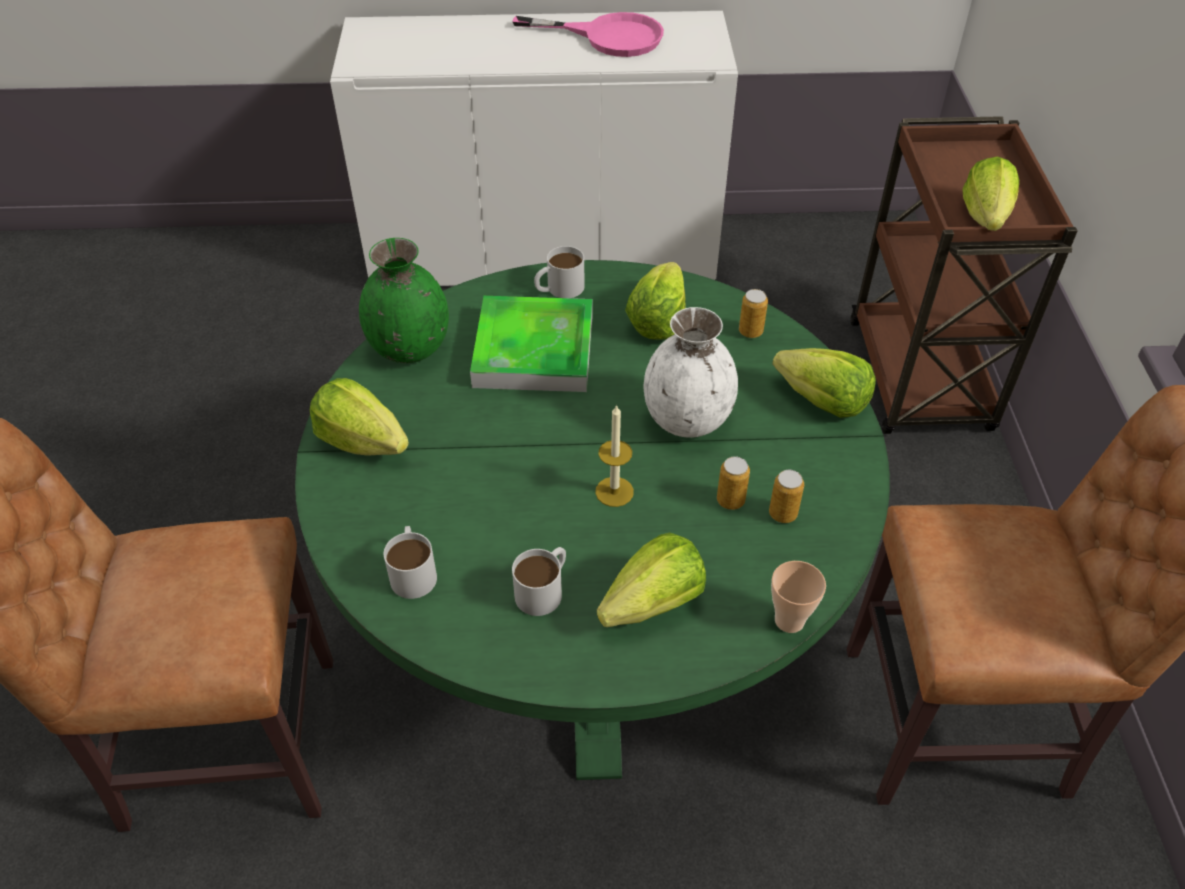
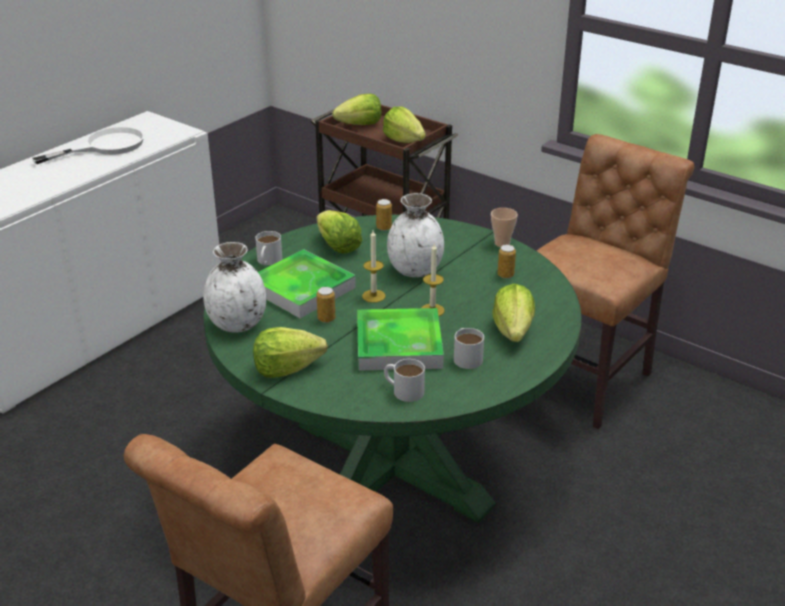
camera: 50 degrees left, 15 degrees down
green vase [359,238,449,363] -> white vase [203,242,266,333]
pink frying pan [512,12,664,57] -> white frying pan [32,127,144,164]
can [717,456,750,510] -> can moved to [317,287,335,323]
cup [771,561,826,633] -> cup moved to [491,208,518,247]
lettuce [772,348,876,418] -> lettuce moved to [332,94,382,125]
none -> tray [357,308,444,371]
none -> candle [362,230,385,303]

